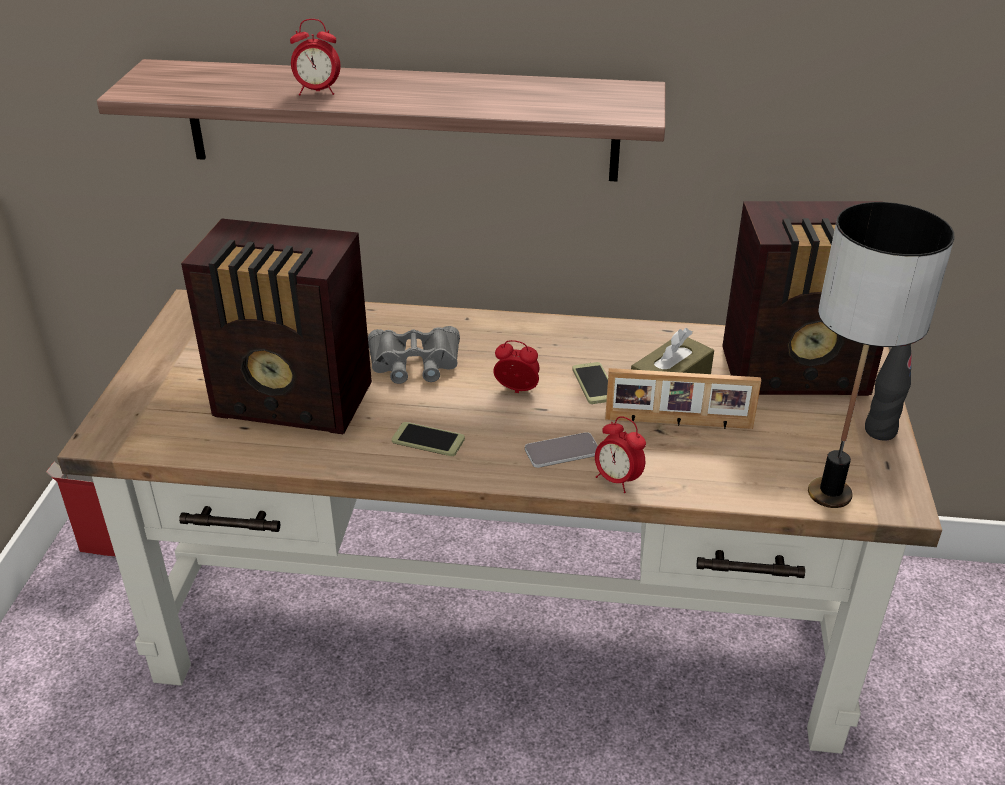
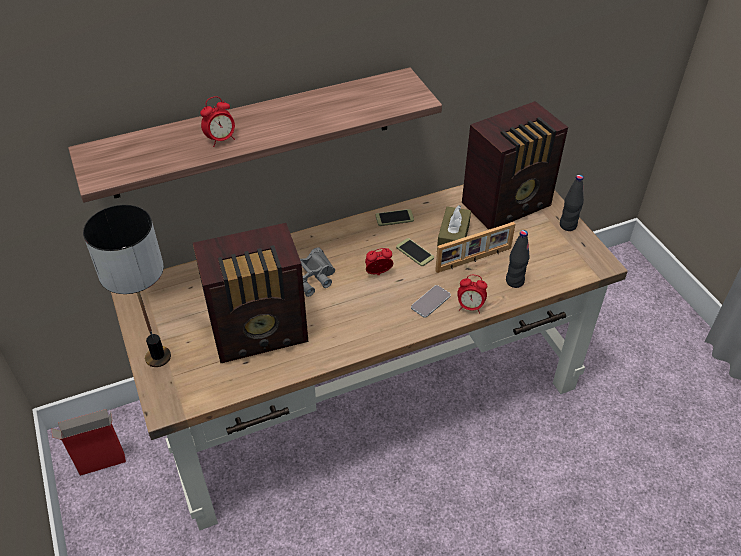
camera: 30 degrees left, 10 degrees up
phone [392,422,465,456] -> phone moved to [375,209,414,226]
table lamp [808,202,954,508] -> table lamp moved to [83,205,171,367]
none -> black bottle [506,230,530,288]

